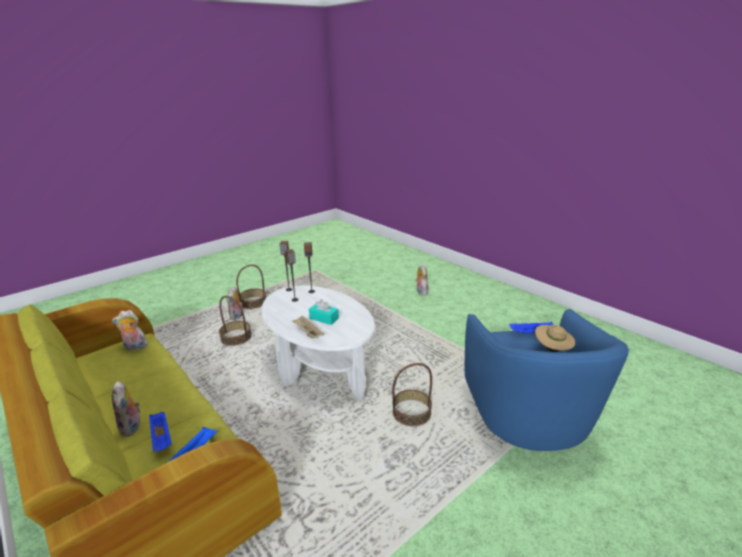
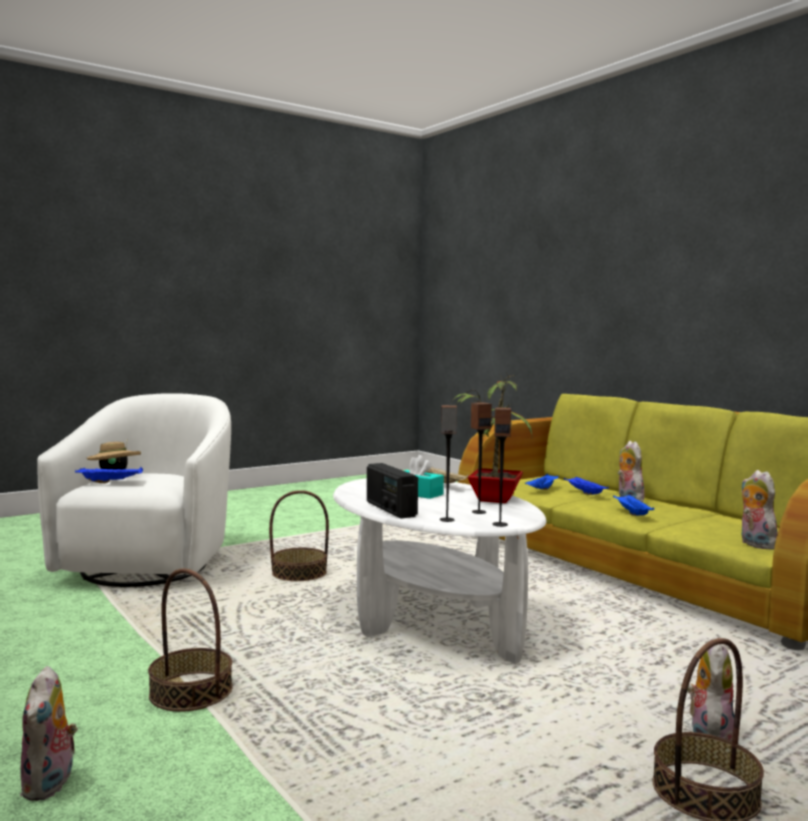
camera: 175 degrees left, 20 degrees down
plush toy [112,310,148,350] -> plush toy turned 105 degrees counterclockwise [741,470,778,550]
basket [219,296,252,346] -> basket moved to [148,568,233,712]
blue armchair [465,309,629,451] -> white armchair [37,393,231,587]
none -> radio [367,463,418,519]
none -> potted plant [453,373,532,503]
none -> blue tray [613,494,654,516]

